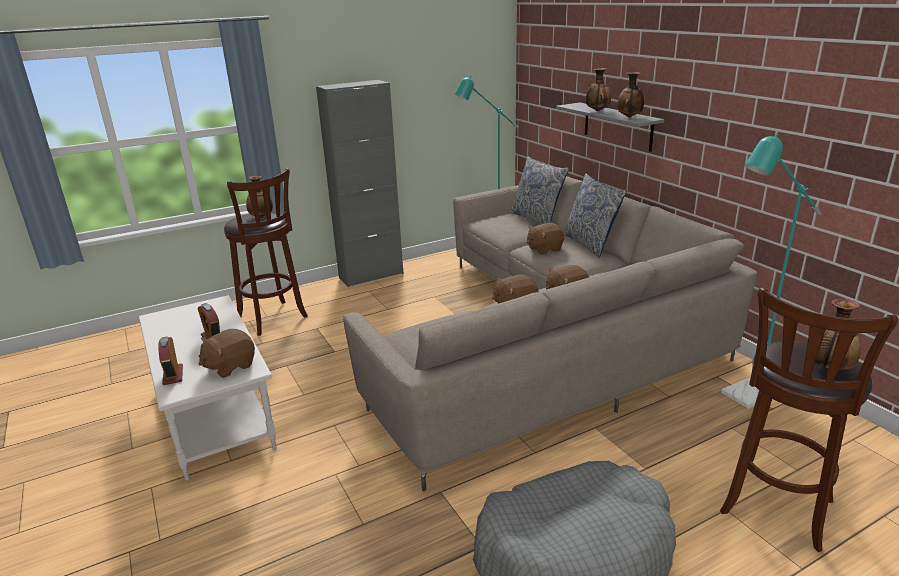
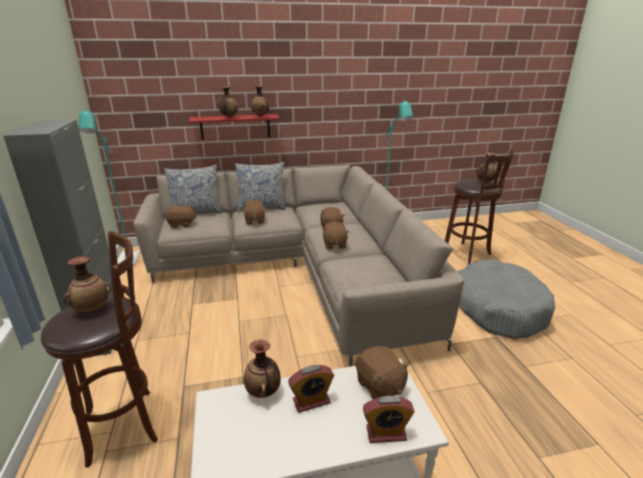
camera: 75 degrees left, 0 degrees up
grey shelf [556,102,664,152] -> red shelf [189,114,280,140]
none -> brown plush toy [166,205,197,228]
none -> vase [244,339,281,398]

